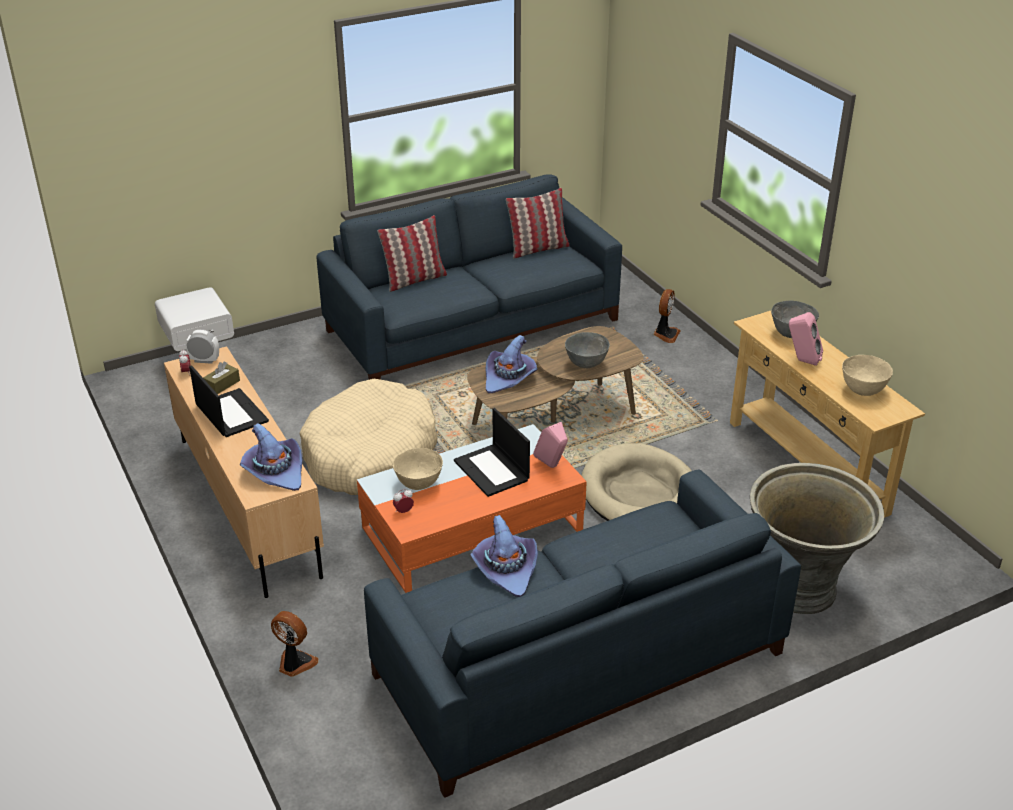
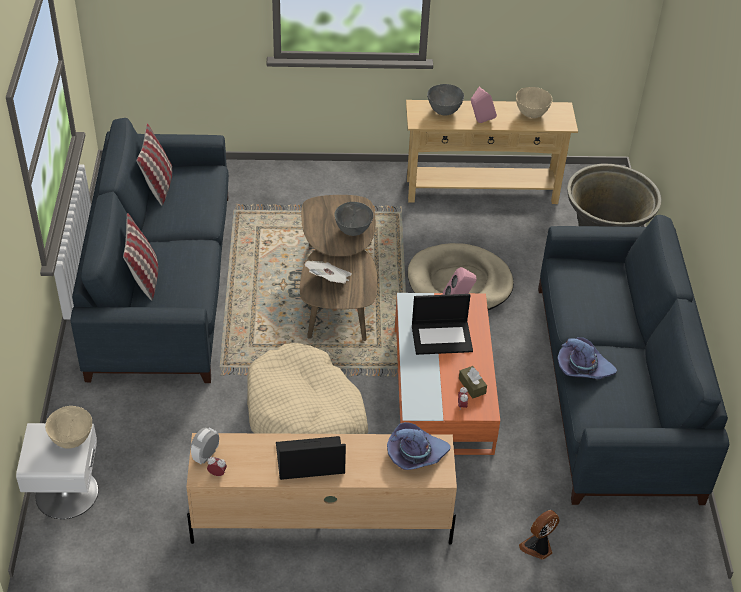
camera: 65 degrees left, 10 degrees up
brown tissue box [203,361,240,394] -> brown tissue box moved to [459,366,487,399]
beige bowl [393,448,443,490] -> beige bowl moved to [45,406,92,449]
purple hat [485,335,537,393] -> newspaper [305,261,352,284]
fan [653,289,681,343] -> none

